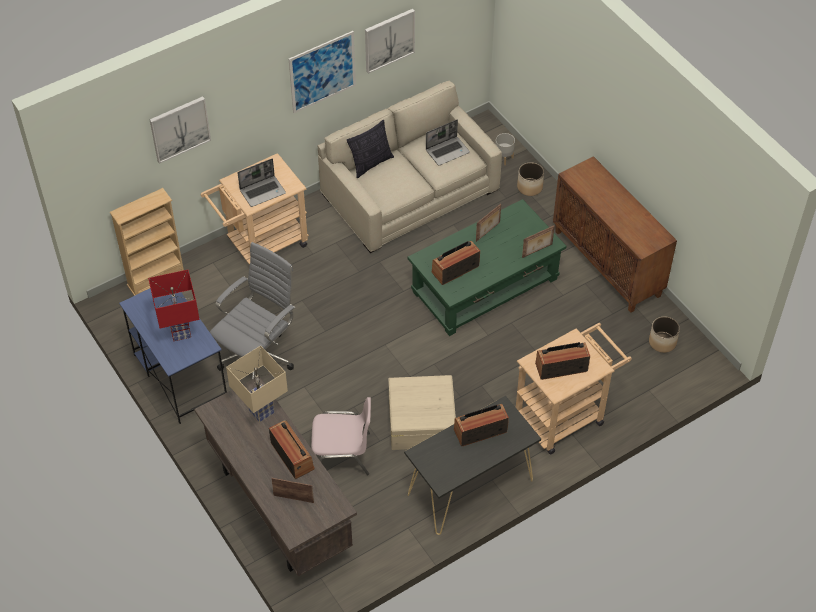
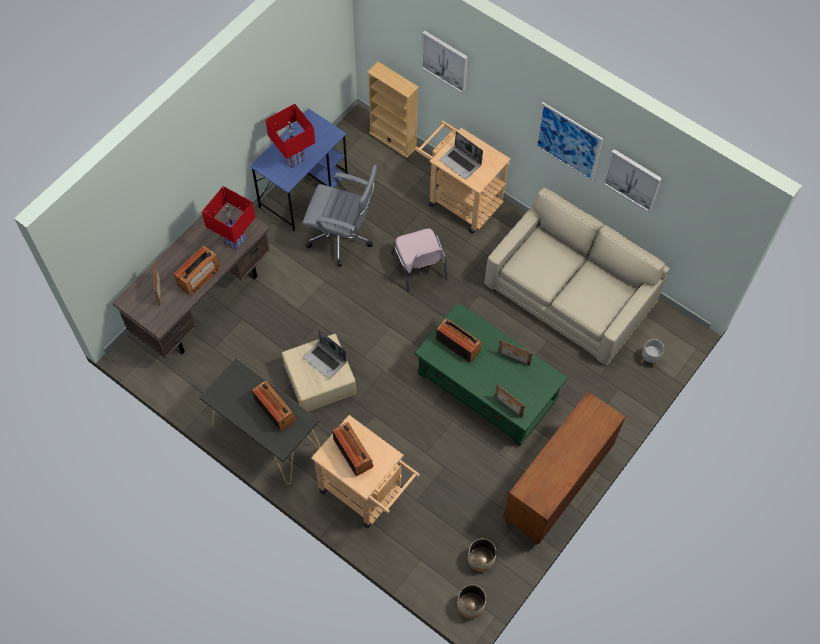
camera: 70 degrees right, 10 degrees up
beige table lamp [226,345,288,423] -> red table lamp [202,186,256,250]
pink chair [311,397,371,475] -> pink chair moved to [391,228,447,292]
pillow [347,120,394,178] -> none
laptop [426,119,470,166] -> laptop moved to [303,329,347,379]
planter [517,162,544,196] -> planter moved to [457,585,486,619]

